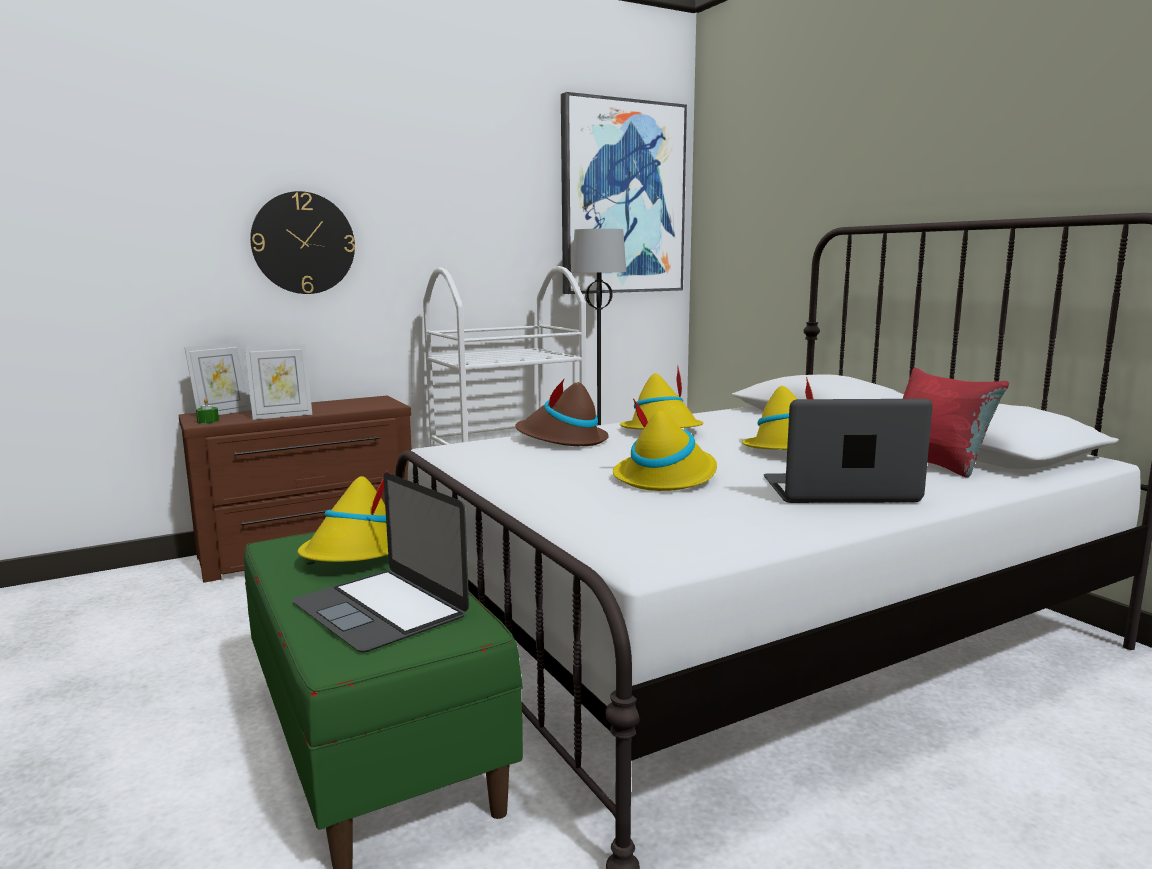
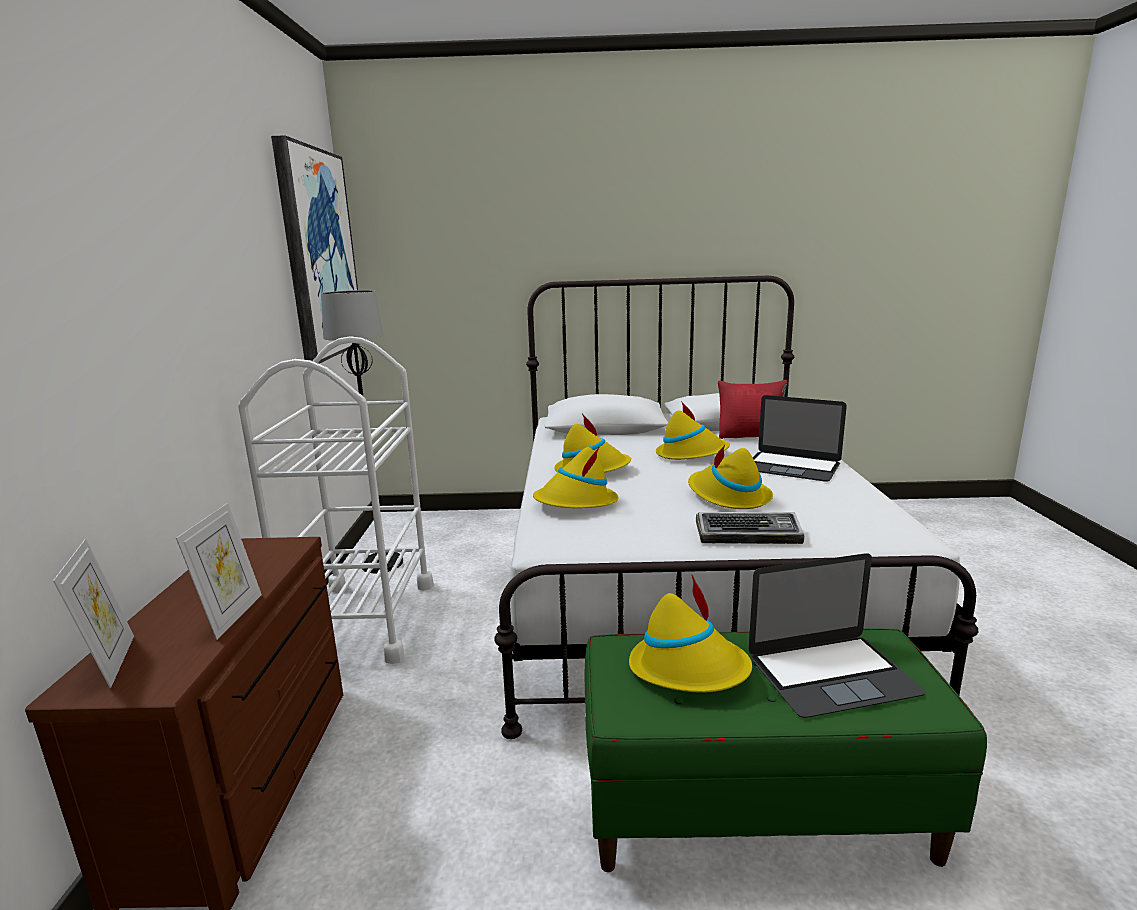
camera: 60 degrees left, 5 degrees up
green candle [196,398,219,424] -> none
wall clock [250,191,355,294] -> none
brown hat [515,378,609,446] -> yellow hat [533,446,618,508]
laptop [764,399,933,503] -> laptop turned 90 degrees counterclockwise [753,395,847,482]
none -> keyboard [696,512,804,544]

